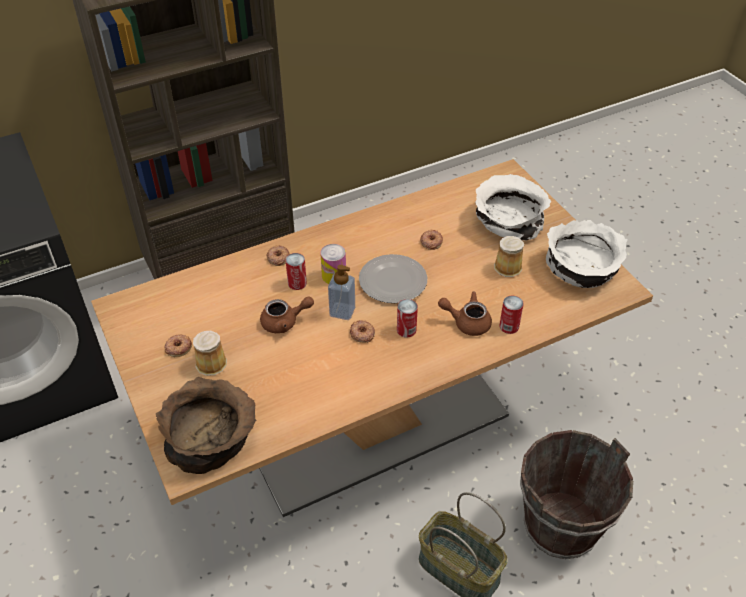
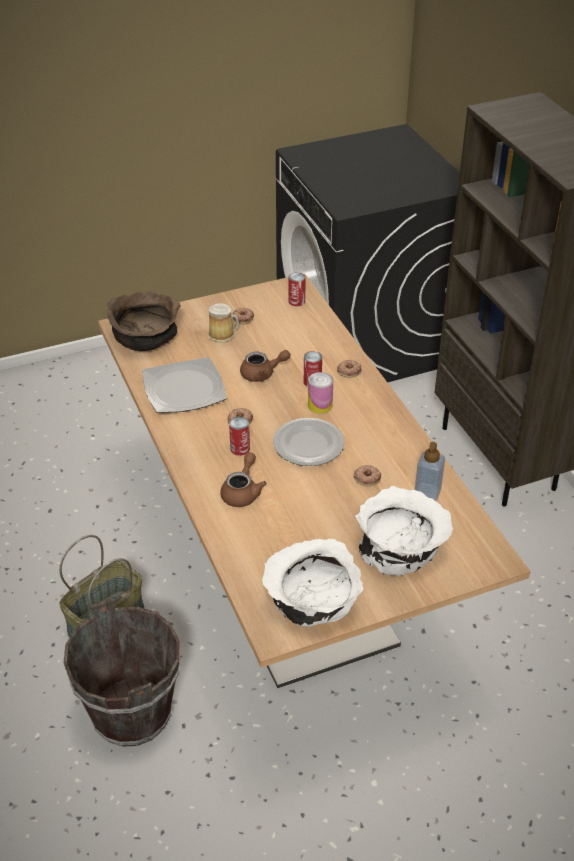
camera: 95 degrees right, 5 degrees down
brown teapot [260,297,314,333] -> brown teapot turned 90 degrees counterclockwise [240,350,291,382]
soap dispenser [328,265,355,320] -> soap dispenser moved to [415,442,445,501]
mug [494,236,524,277] -> none
can [499,295,524,334] -> can moved to [289,272,306,306]
none -> plate [142,357,227,413]

